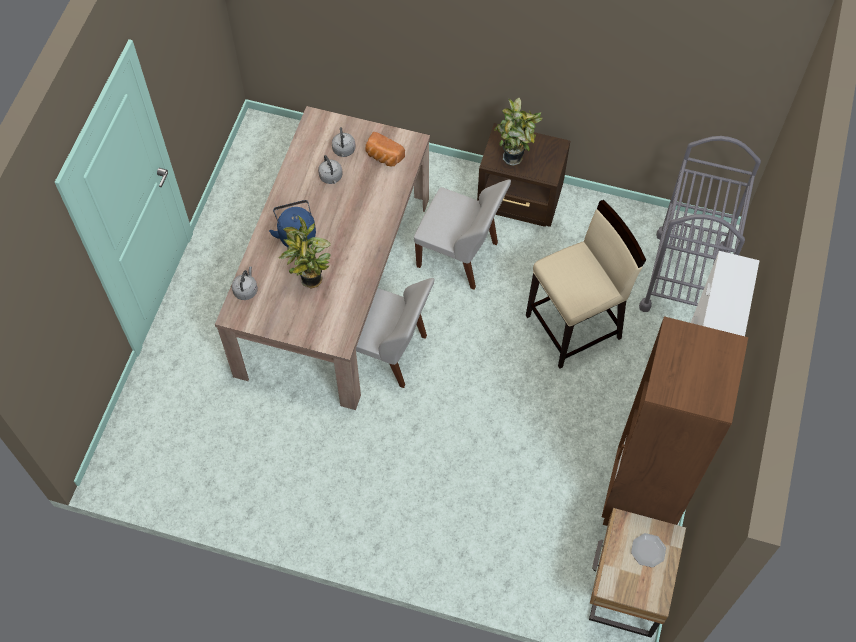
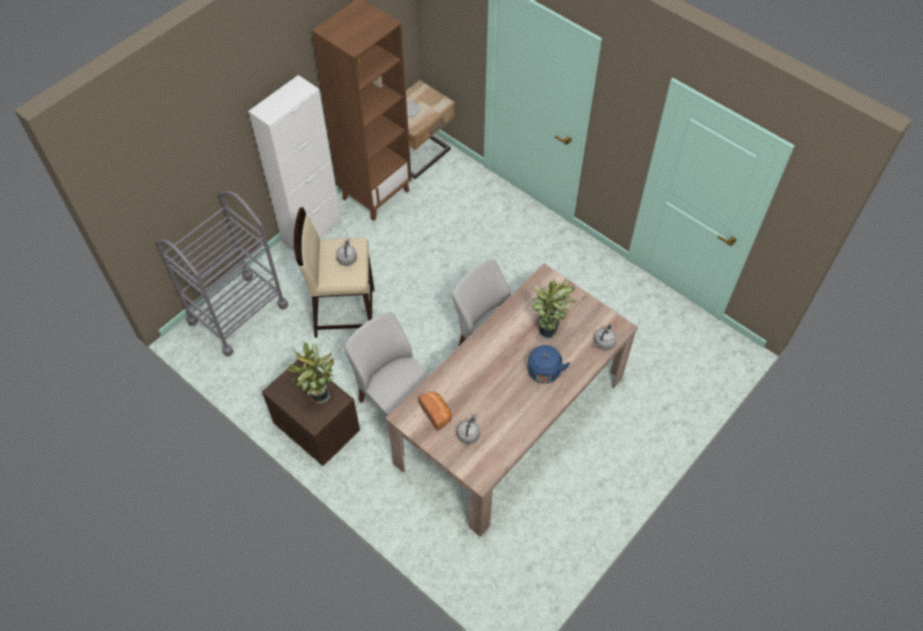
camera: 155 degrees left, 5 degrees down
grey kettle [318,155,343,184] -> grey kettle moved to [336,239,357,266]

